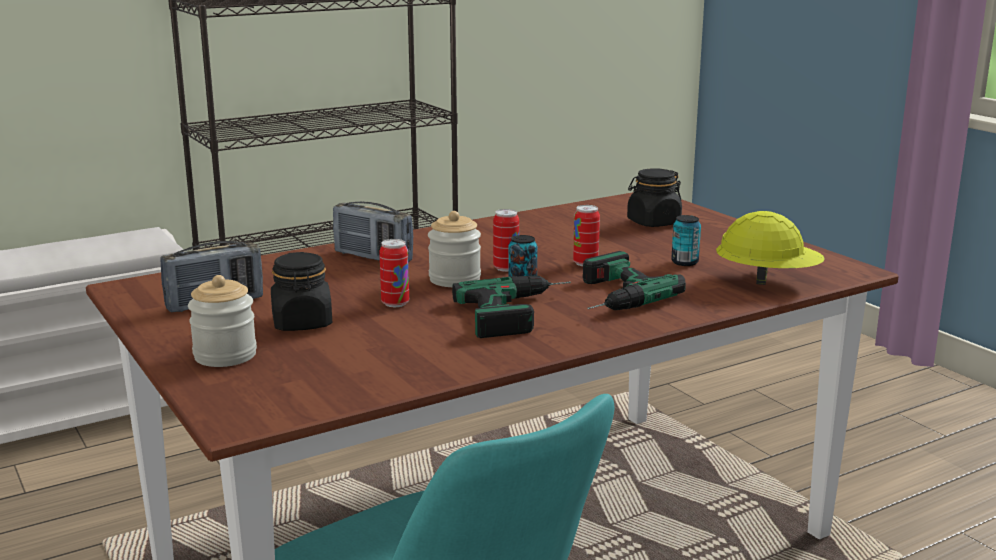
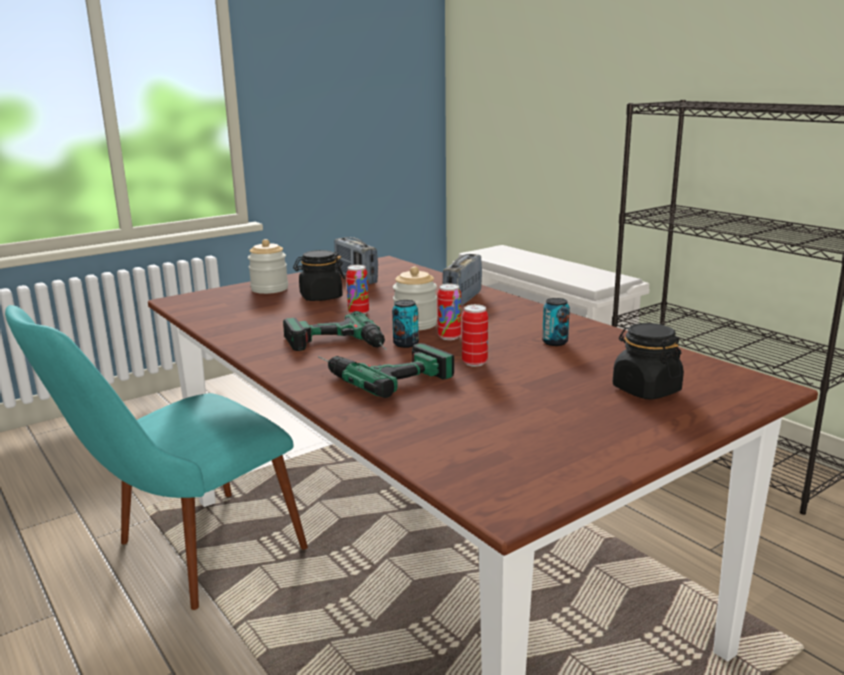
camera: 85 degrees right, 0 degrees up
can [671,215,701,266] -> can moved to [542,298,570,346]
yellow hard hat [716,211,825,285] -> none

